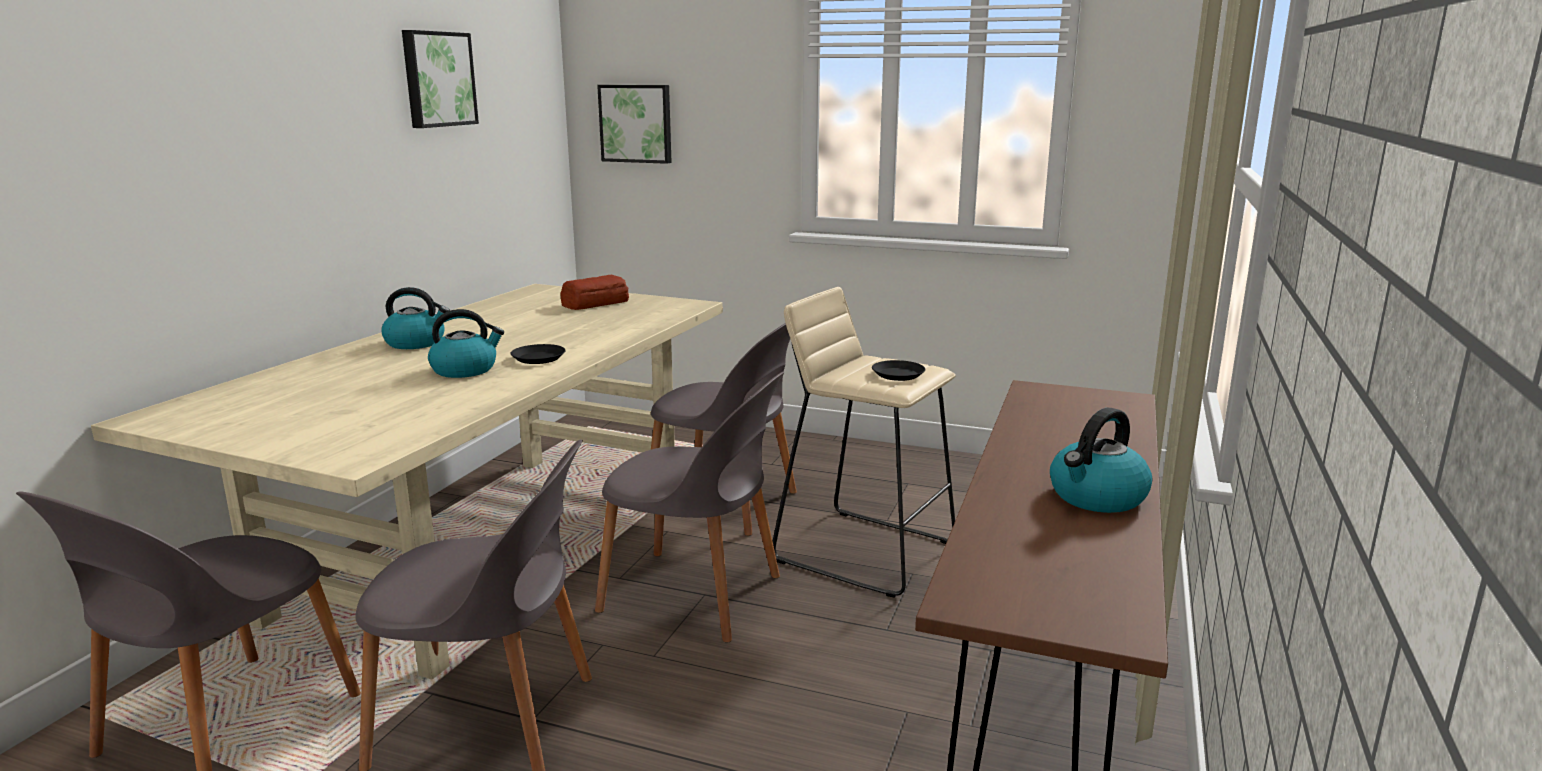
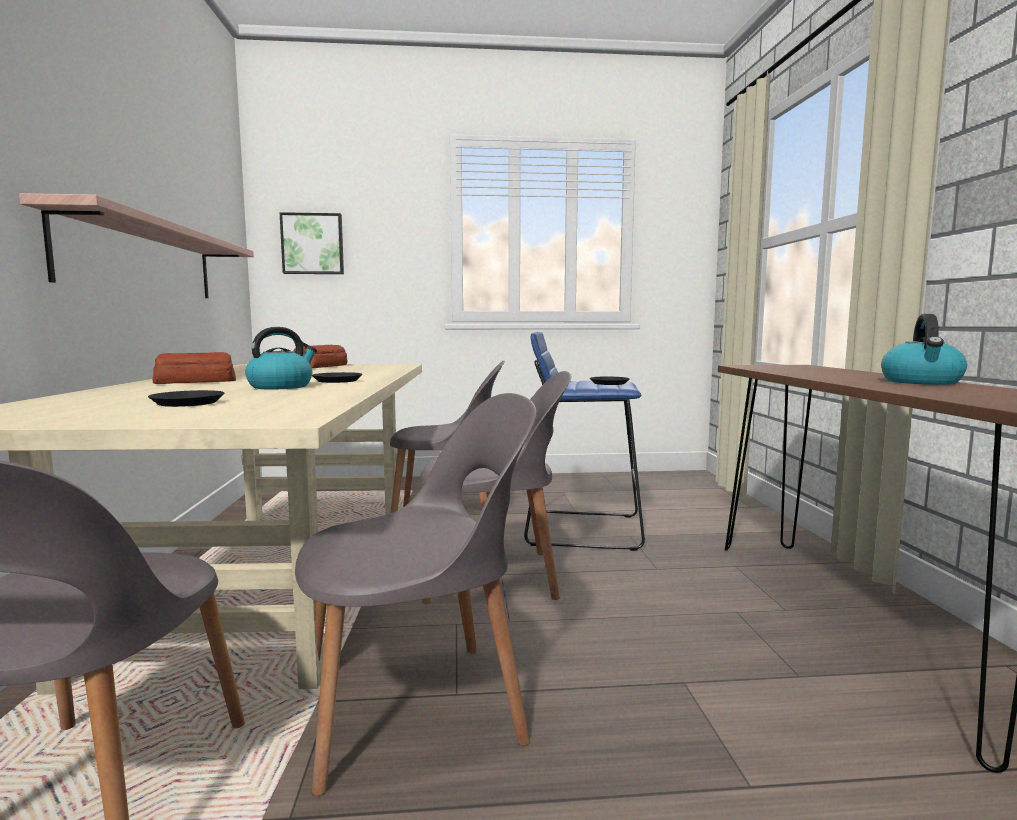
camera: 25 degrees left, 10 degrees down
kettle [382,287,450,349] -> bread [153,352,236,384]
picture [402,30,479,128] -> none
beige stool [773,287,956,598] -> blue stool [524,332,645,551]
none -> shelf [19,193,254,298]
none -> black plate [148,390,224,407]

